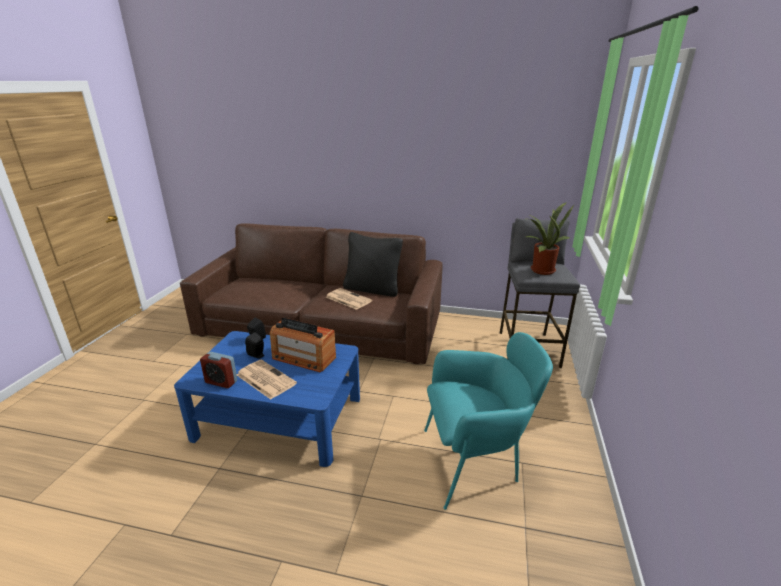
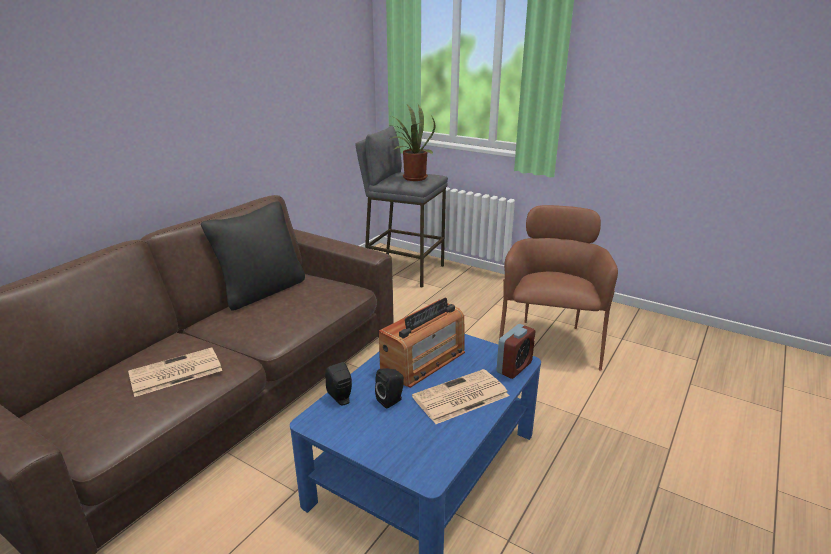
camera: 70 degrees left, 0 degrees up
alarm clock [200,352,238,388] -> alarm clock moved to [496,324,536,379]
newspaper [326,288,372,310] -> newspaper moved to [128,347,222,397]
turquoise armchair [424,332,553,510] -> brown armchair [499,205,618,371]

